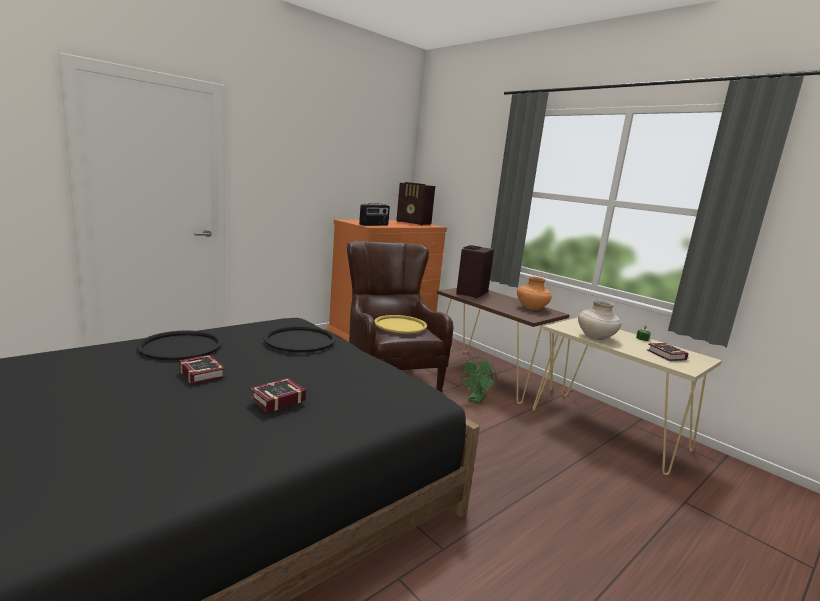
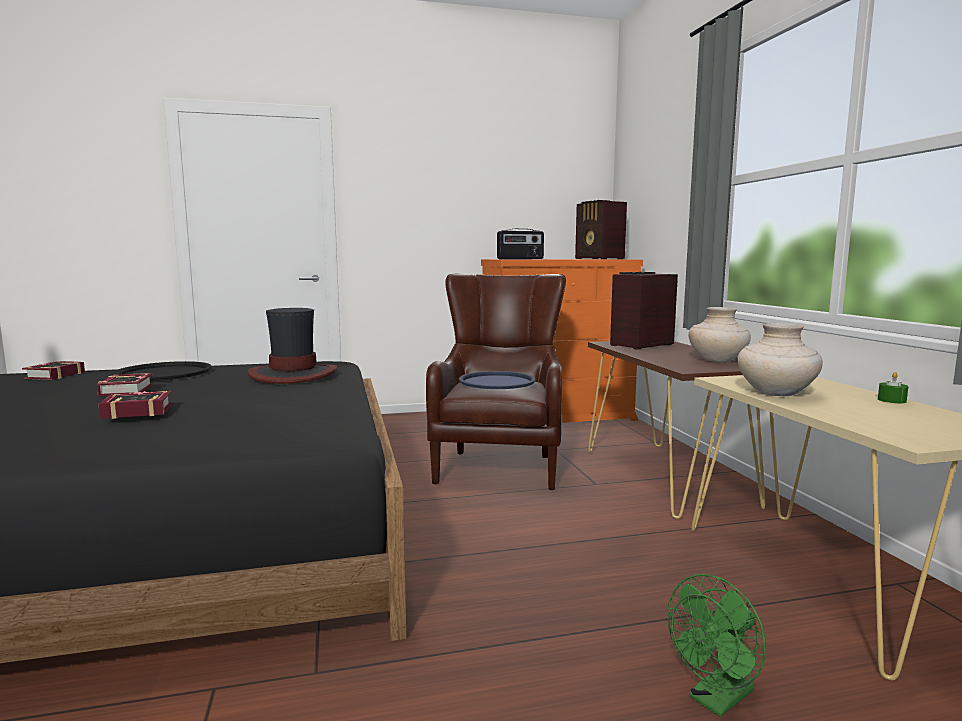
camera: 30 degrees right, 5 degrees down
black tray [264,326,335,352] -> hat [248,308,338,384]
yellow tray [374,315,427,333] -> blue tray [459,371,536,389]
green fan [461,357,496,404] -> green fan moved to [667,574,766,717]
orange vase [517,276,552,310] -> beige vase [688,307,751,362]
book [647,343,689,361] -> book moved to [22,361,85,380]

